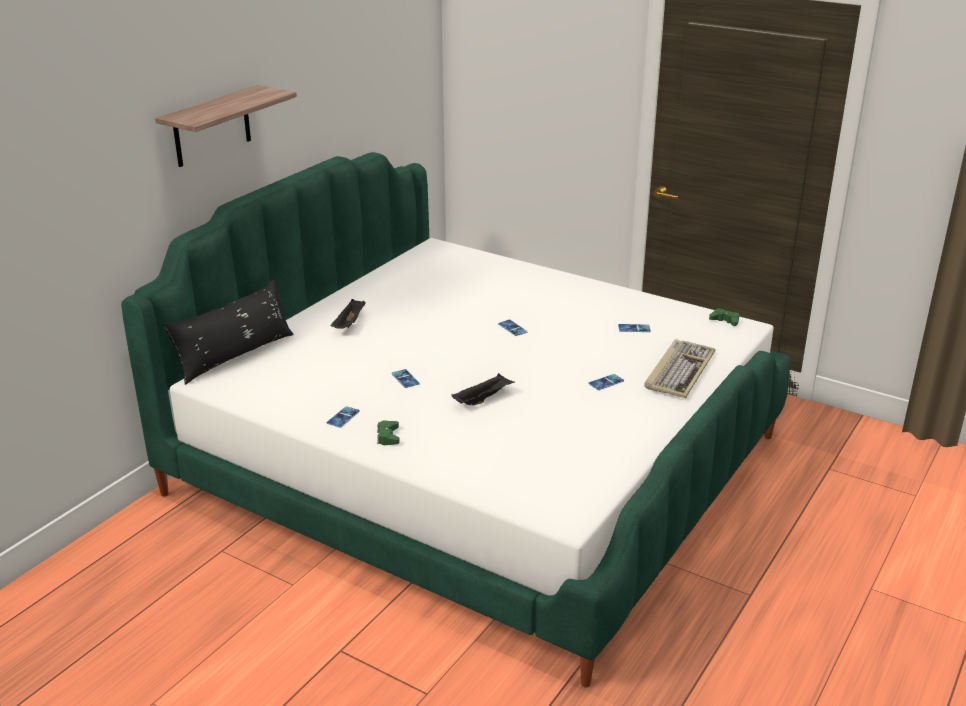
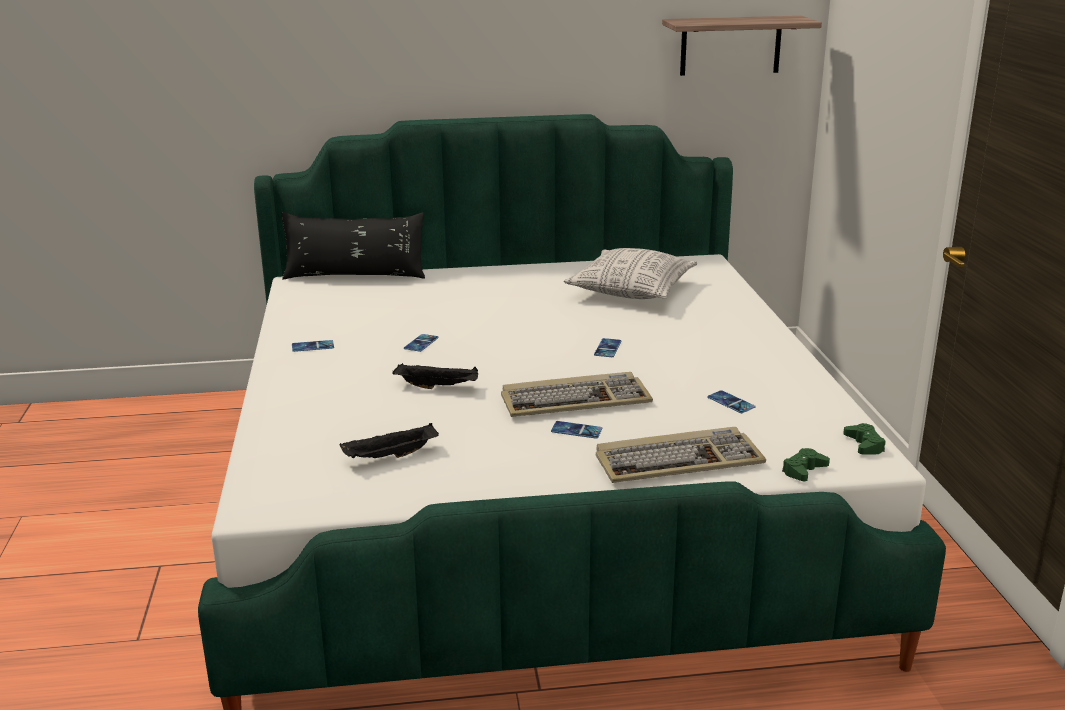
camera: 50 degrees right, 5 degrees down
shelf [155,85,297,167] -> shelf moved to [662,16,822,76]
black tray [331,299,366,329] -> black tray moved to [340,423,439,458]
green game controller [377,420,400,445] -> green game controller moved to [782,448,830,481]
none -> keyboard [501,372,653,417]
none -> pillow [564,248,697,299]

